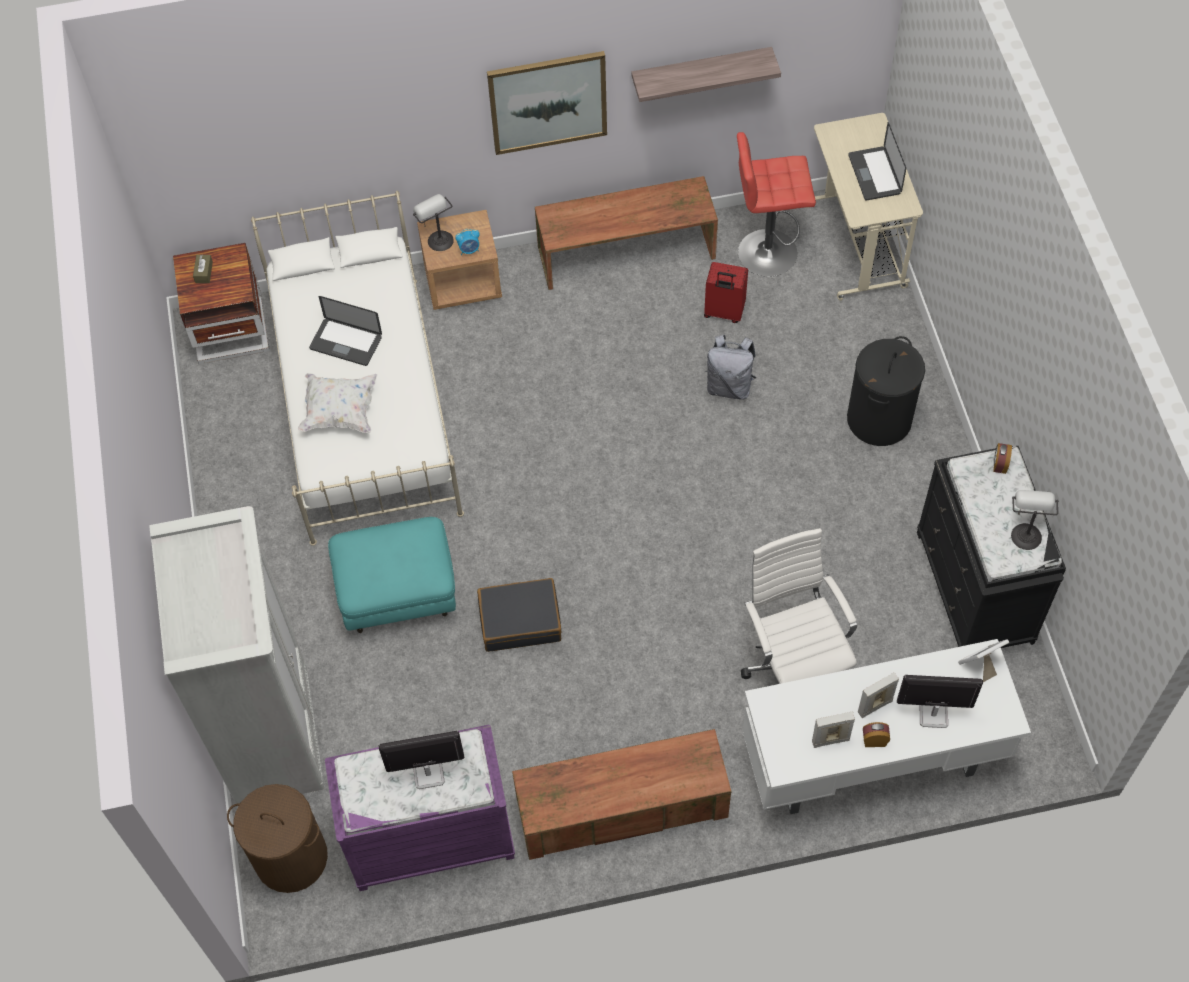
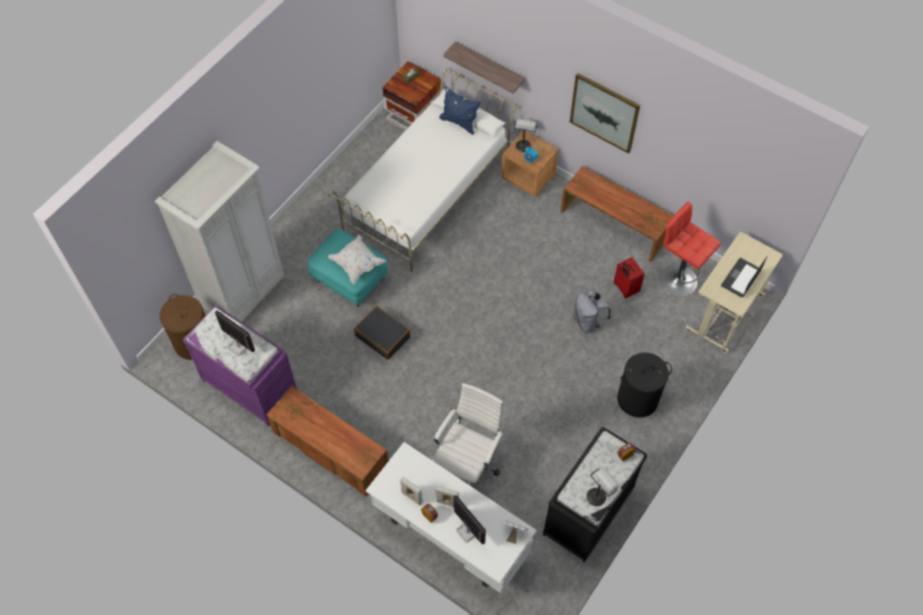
camera: 45 degrees right, 0 degrees up
white pillow [298,373,377,433] -> white pillow moved to [328,235,386,284]
laptop [309,296,382,366] -> none
shelf [631,47,781,102] -> shelf moved to [443,42,525,93]
none -> blue pillow [439,86,481,135]

